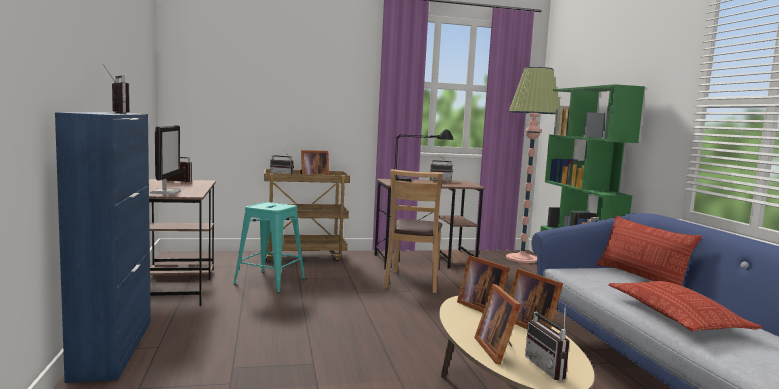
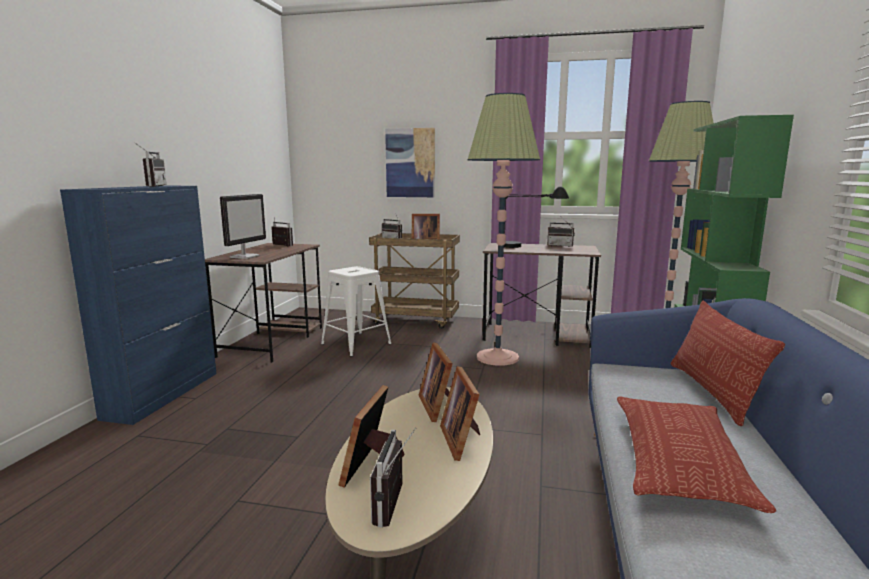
camera: 25 degrees right, 5 degrees up
turquoise stool [233,202,305,293] -> white stool [321,266,391,357]
brown chair [383,169,443,293] -> floor lamp [467,93,540,366]
none -> picture [385,128,435,197]

